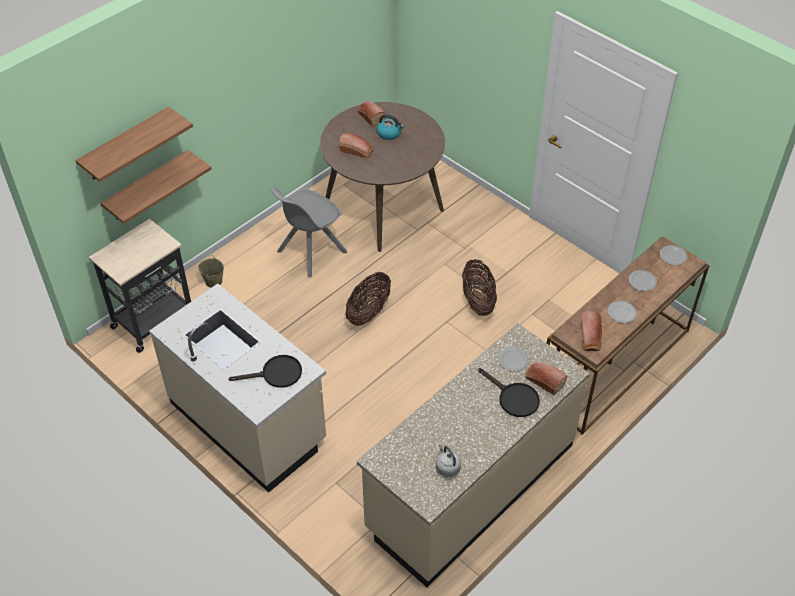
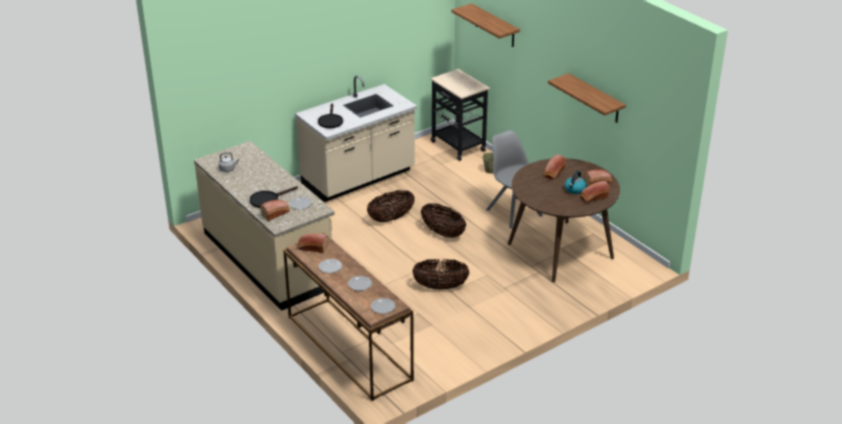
camera: 100 degrees right, 15 degrees down
shelf [101,150,211,224] -> shelf moved to [548,73,626,123]
none -> basket [367,190,415,222]
none -> bread [581,181,610,203]

